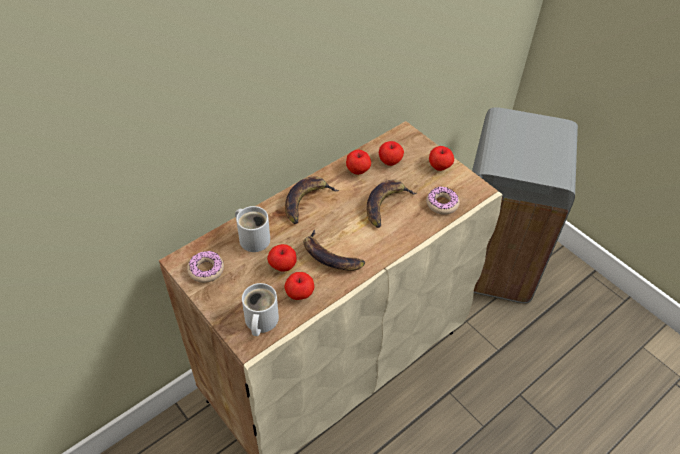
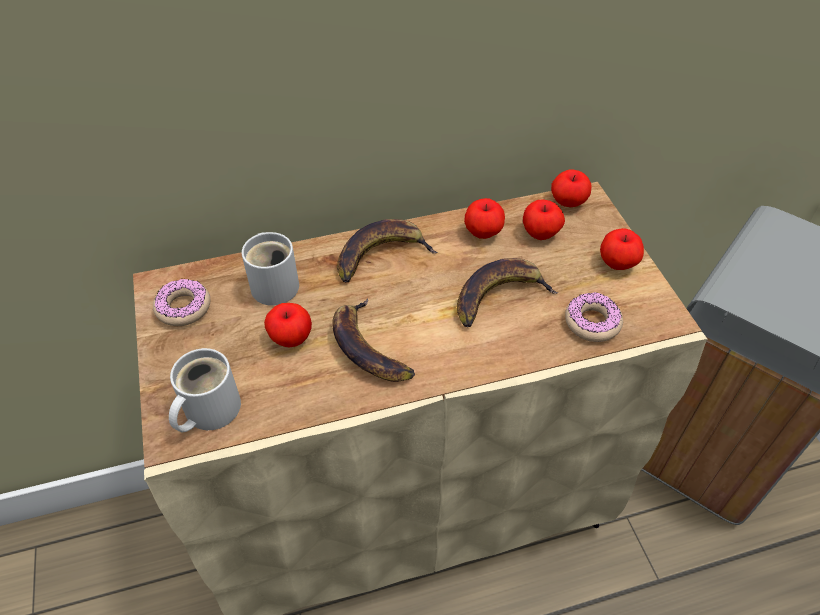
camera: 25 degrees right, 0 degrees up
apple [285,272,314,300] -> apple moved to [551,169,592,207]

